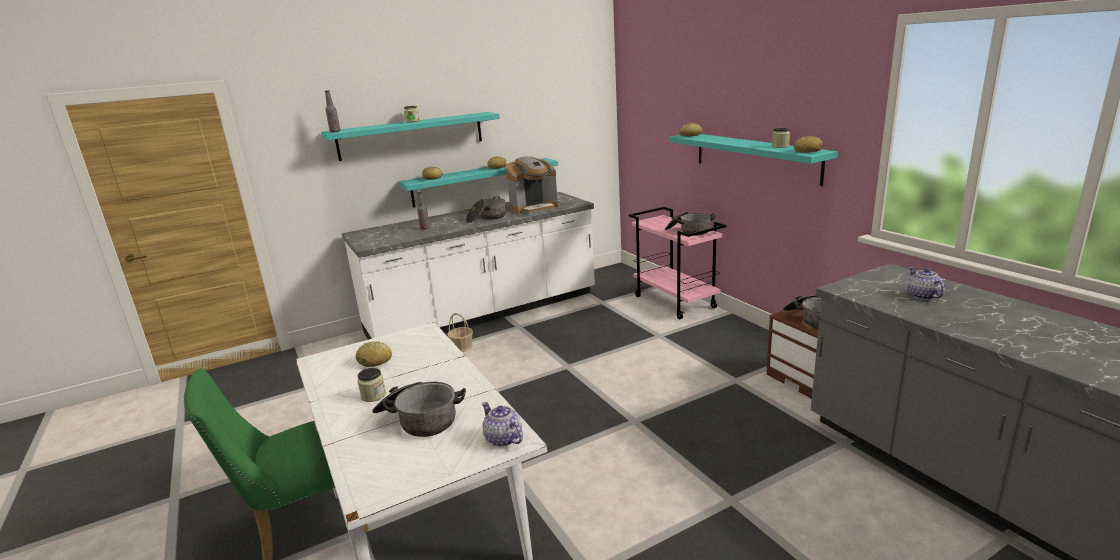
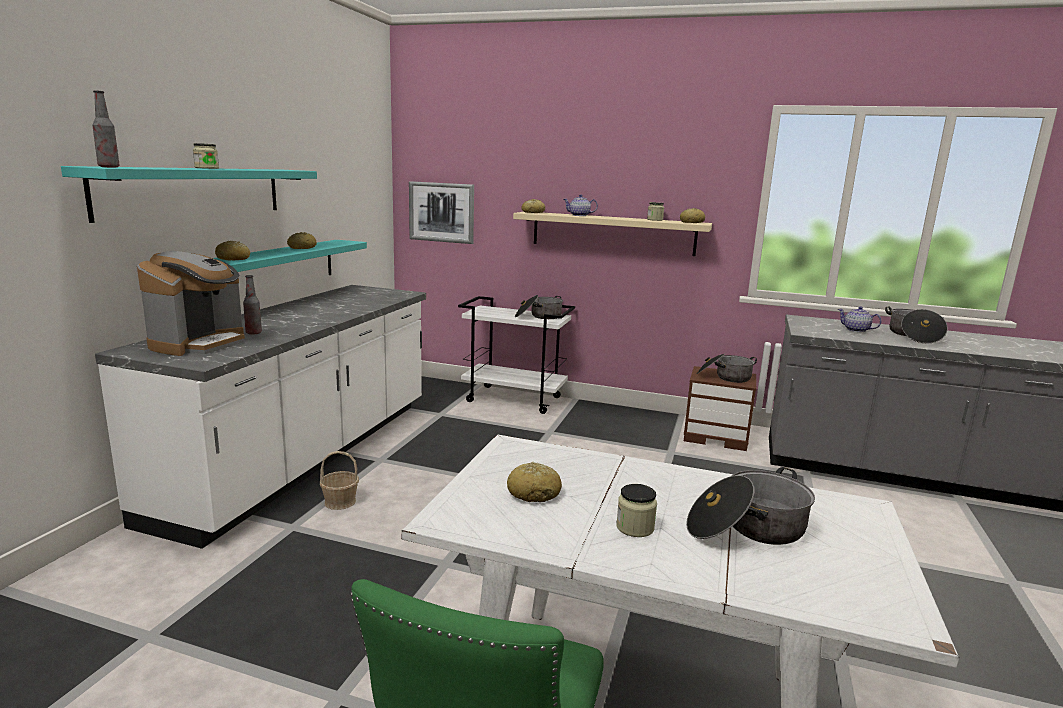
camera: 45 degrees left, 5 degrees down
cooking pot [466,196,506,223] -> cooking pot moved to [885,306,948,344]
teapot [482,402,523,447] -> teapot moved to [563,194,598,216]
coffee machine [506,156,558,215] -> coffee machine moved to [137,251,245,356]
pink cart [628,207,726,319] -> white cart [458,296,575,414]
turquoise shelf [669,134,838,186] -> beige shelf [513,212,712,256]
none -> picture [409,181,474,244]

